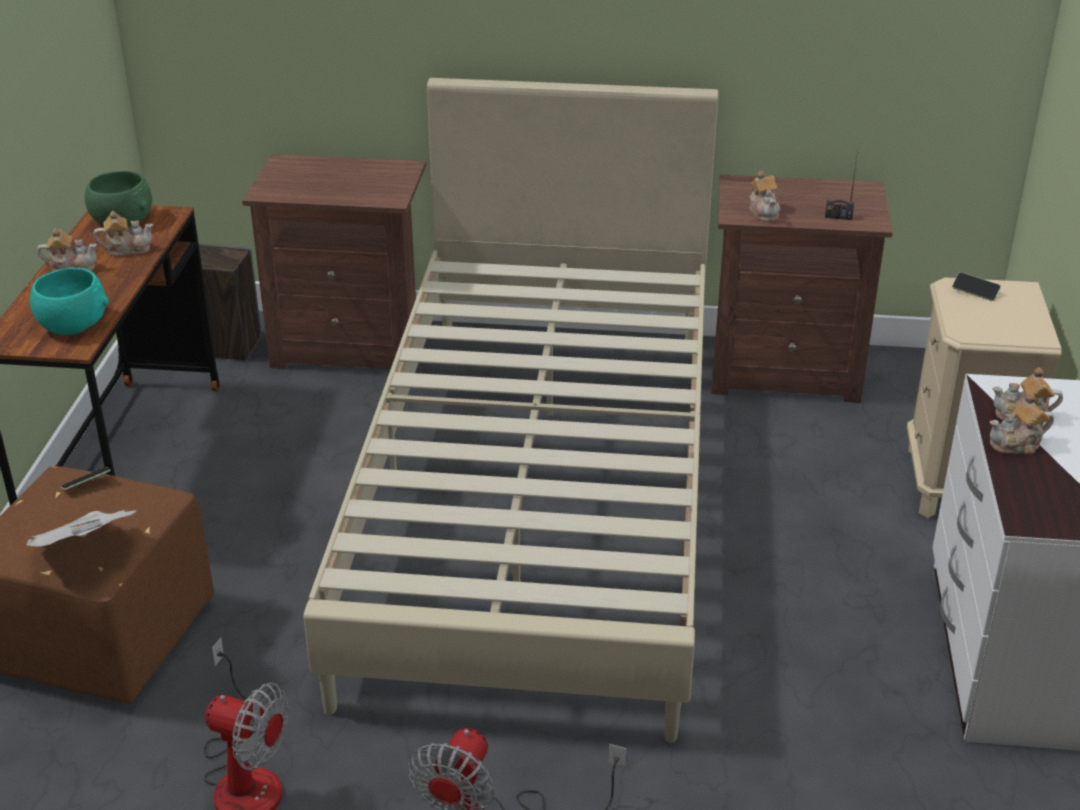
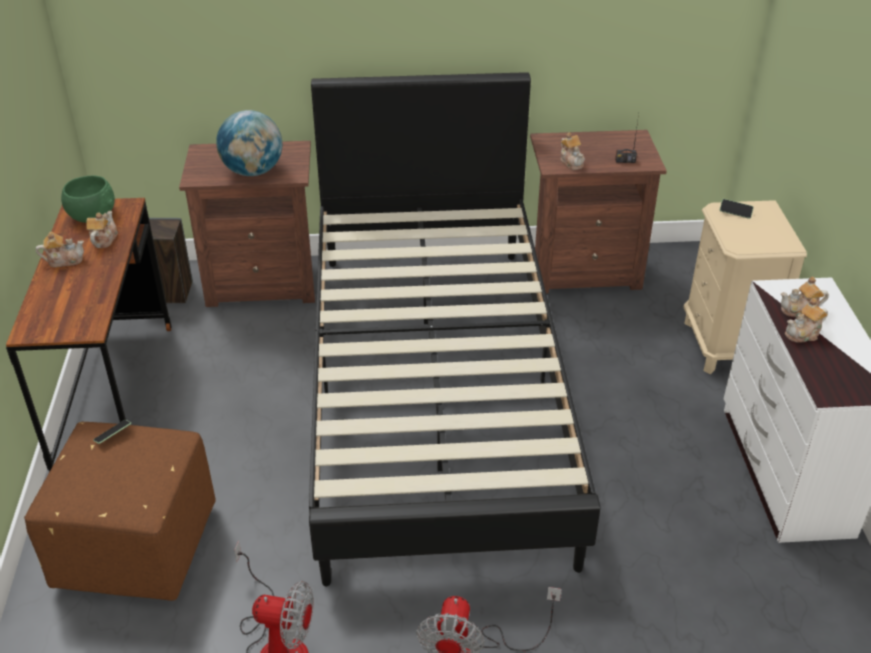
camera: 10 degrees left, 5 degrees up
newspaper [26,510,137,546] -> none
turquoise bowl [30,268,109,335] -> none
teapot [93,211,153,256] -> teapot turned 60 degrees counterclockwise [86,211,118,248]
beige bed [303,78,718,743] -> black bed [309,72,600,586]
none -> globe [216,110,282,176]

